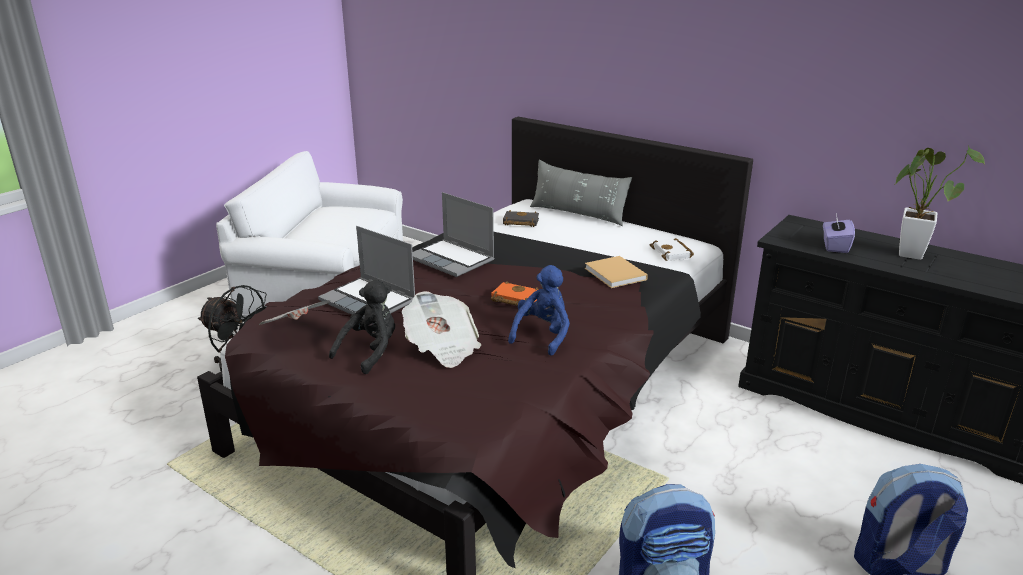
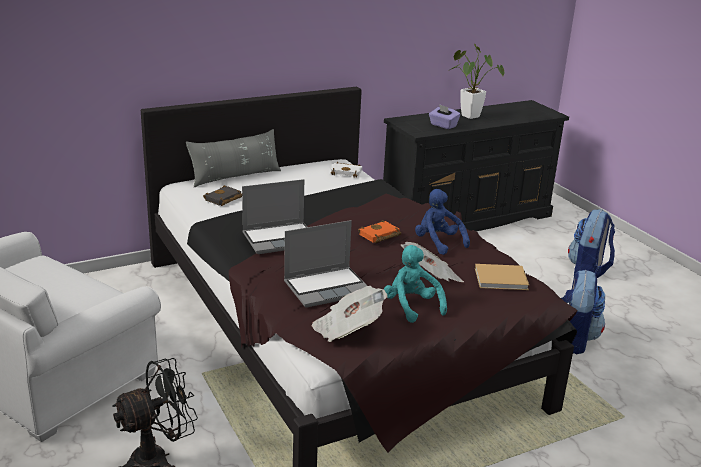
camera: 65 degrees left, 0 degrees up
black plush toy [329,280,395,374] -> turquoise plush toy [384,245,447,323]
beige book [585,256,648,288] -> beige book moved to [475,264,529,290]

